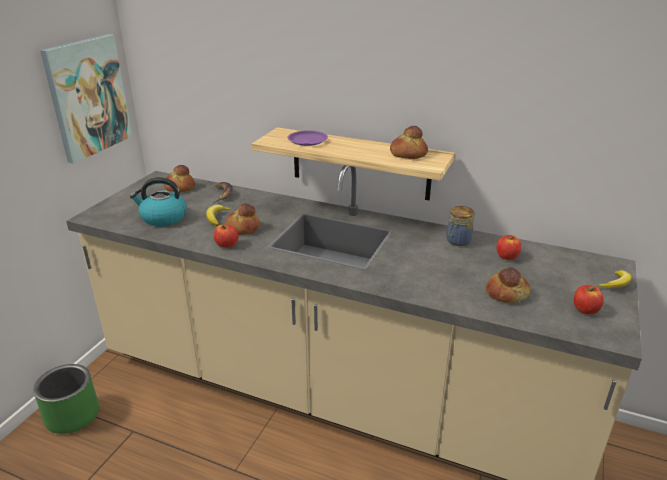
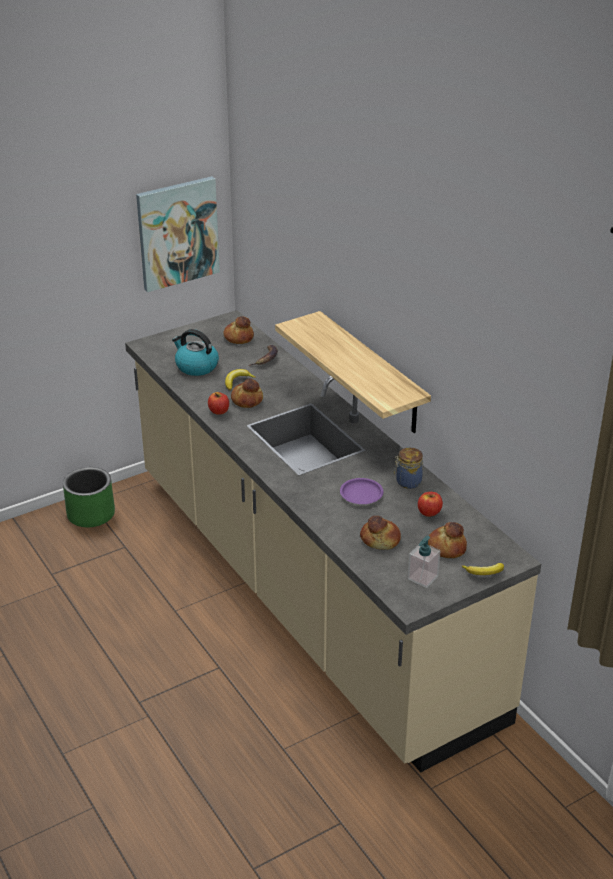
camera: 35 degrees right, 5 degrees up
purple plate [287,130,328,146] -> purple plate moved to [340,478,384,504]
bread [390,126,428,159] -> bread moved to [428,522,467,558]
apple [574,285,604,314] -> soap dispenser [408,536,441,588]

